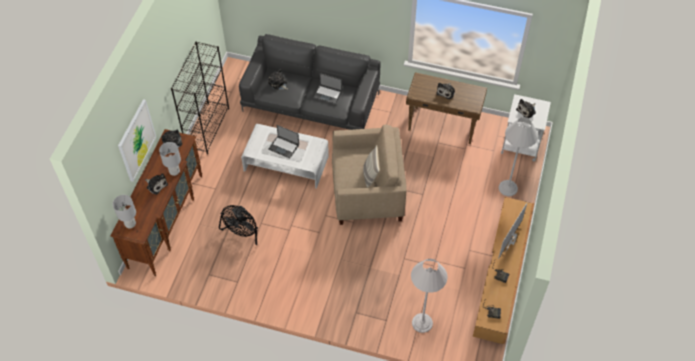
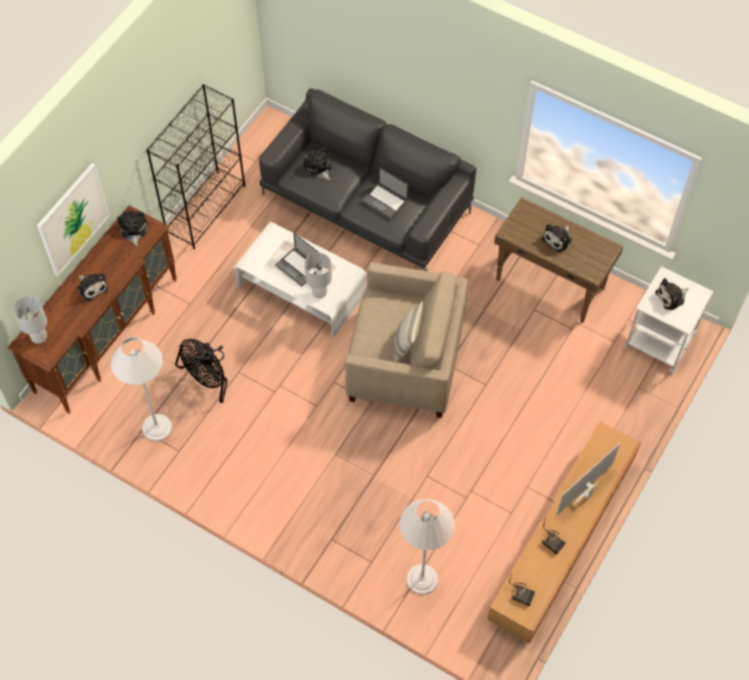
camera: 15 degrees right, 5 degrees up
grey table lamp [159,142,181,176] -> grey table lamp moved to [304,253,332,298]
white floor lamp [499,117,538,196] -> white floor lamp moved to [111,337,172,441]

